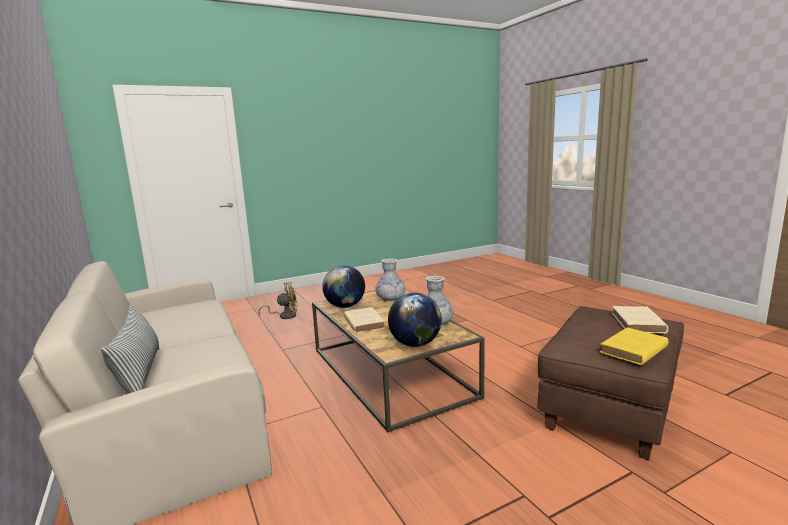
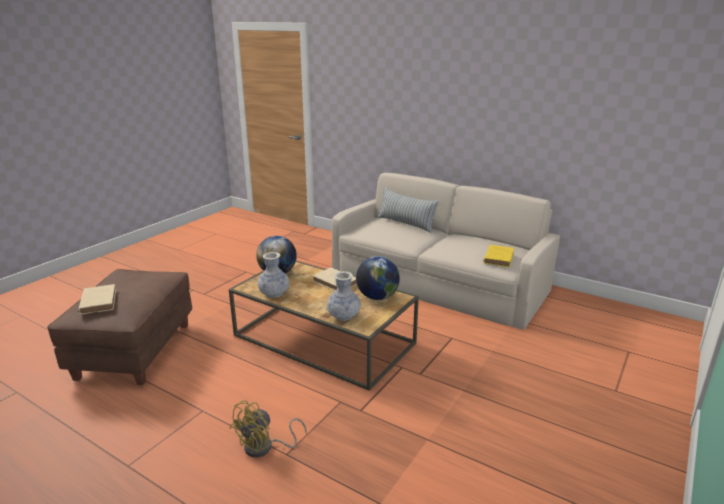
camera: 150 degrees right, 10 degrees up
yellow fan [258,282,299,319] -> yellow fan moved to [229,400,307,458]
yellow book [600,327,668,365] -> yellow book moved to [484,245,514,267]

